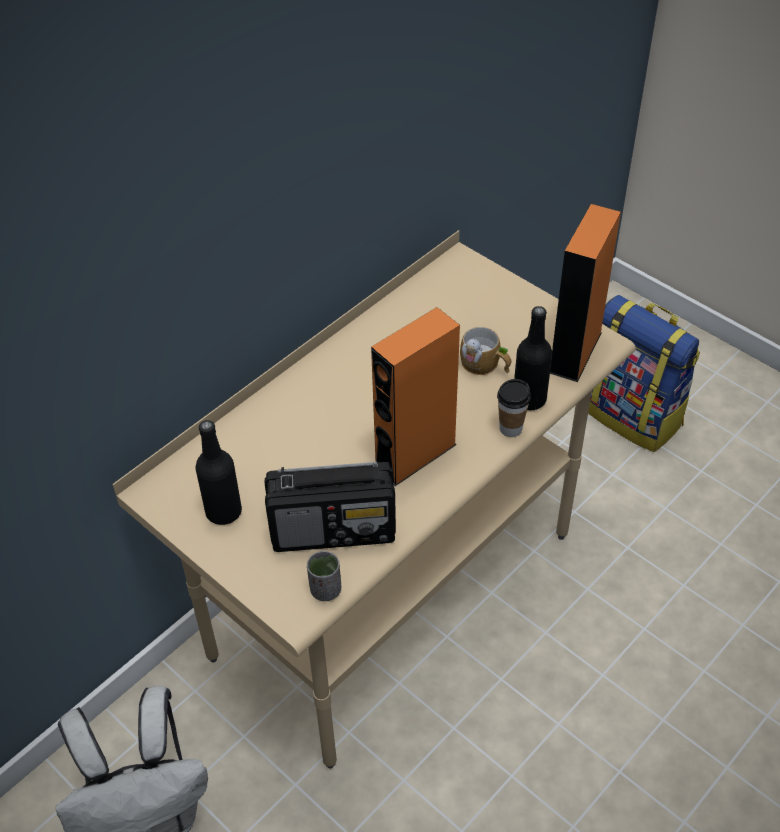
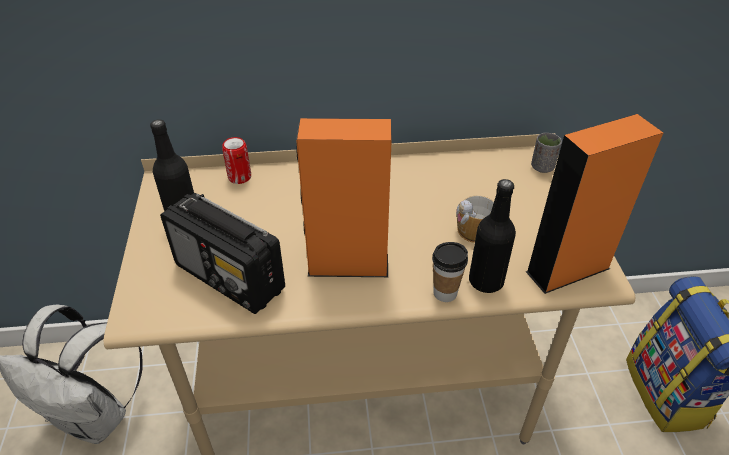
camera: 40 degrees right, 5 degrees down
grey cup [307,551,341,601] -> grey cup moved to [531,133,562,173]
none -> can [222,137,251,184]

